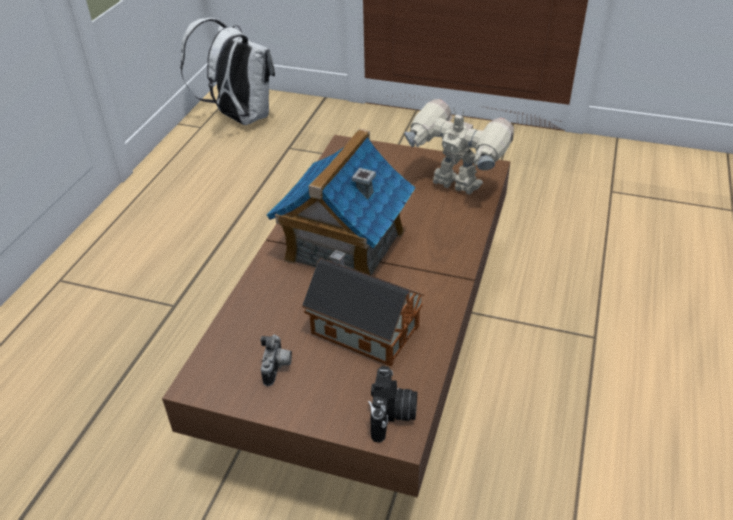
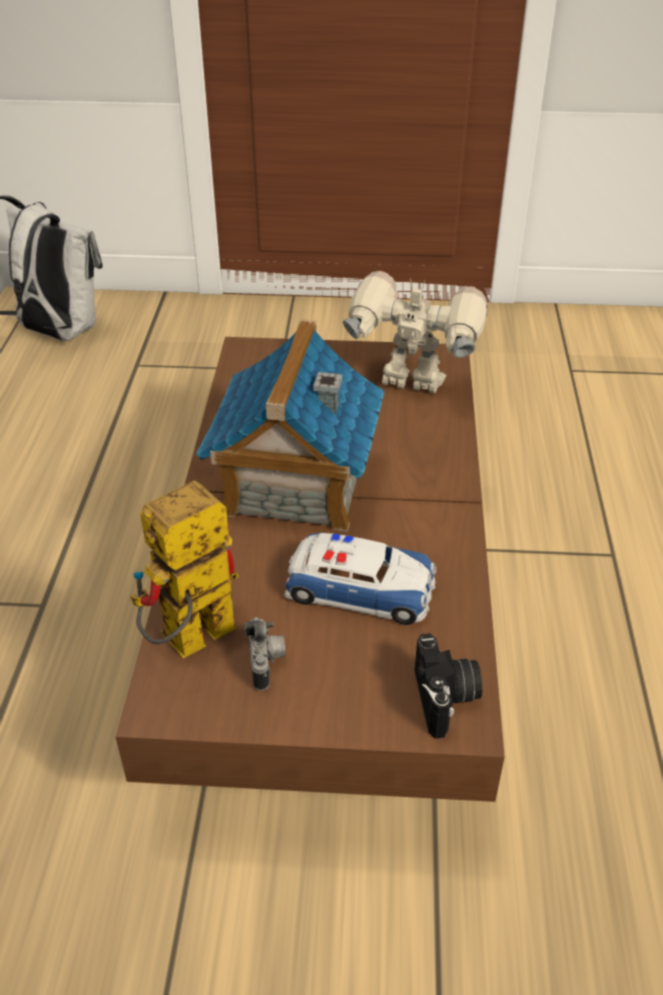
camera: 15 degrees left, 0 degrees up
toy house [302,250,424,366] -> toy car [284,533,436,625]
none -> toy robot [130,480,239,658]

